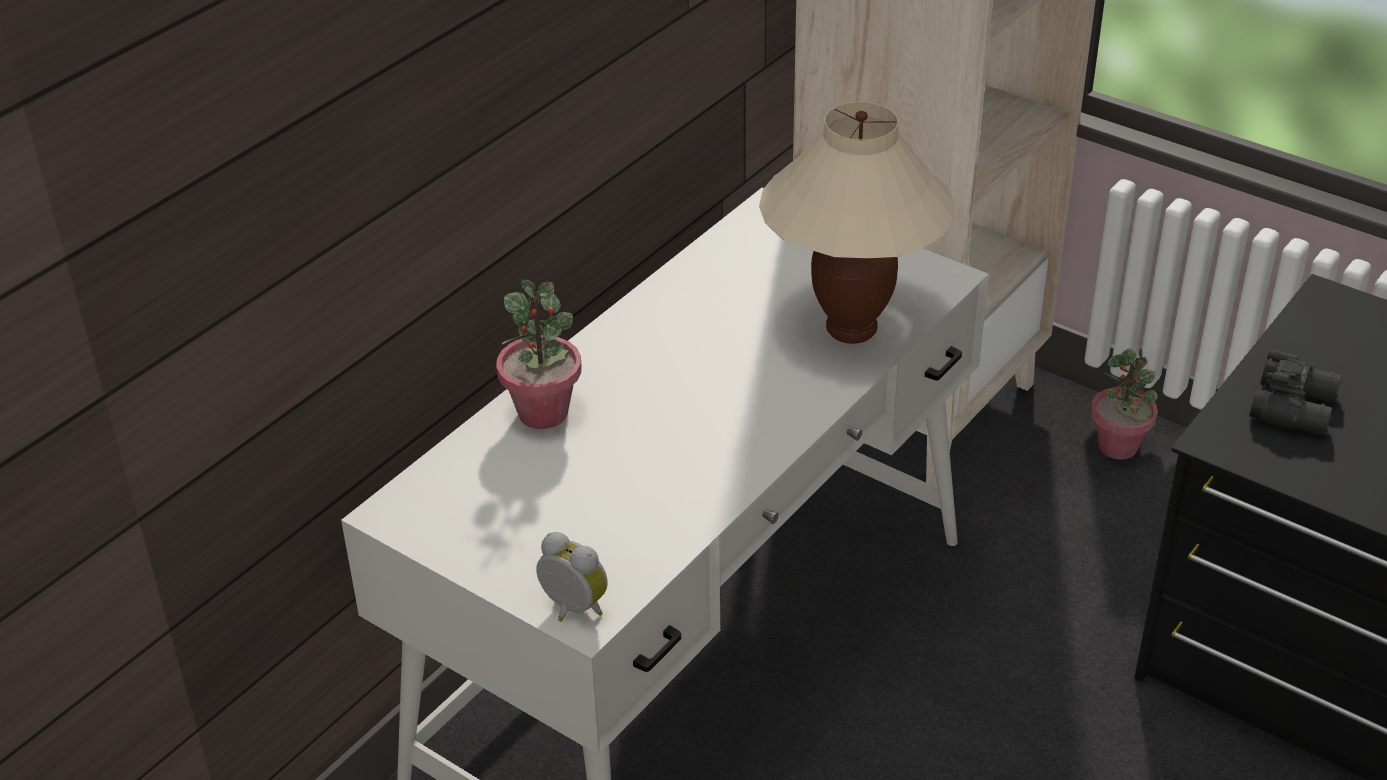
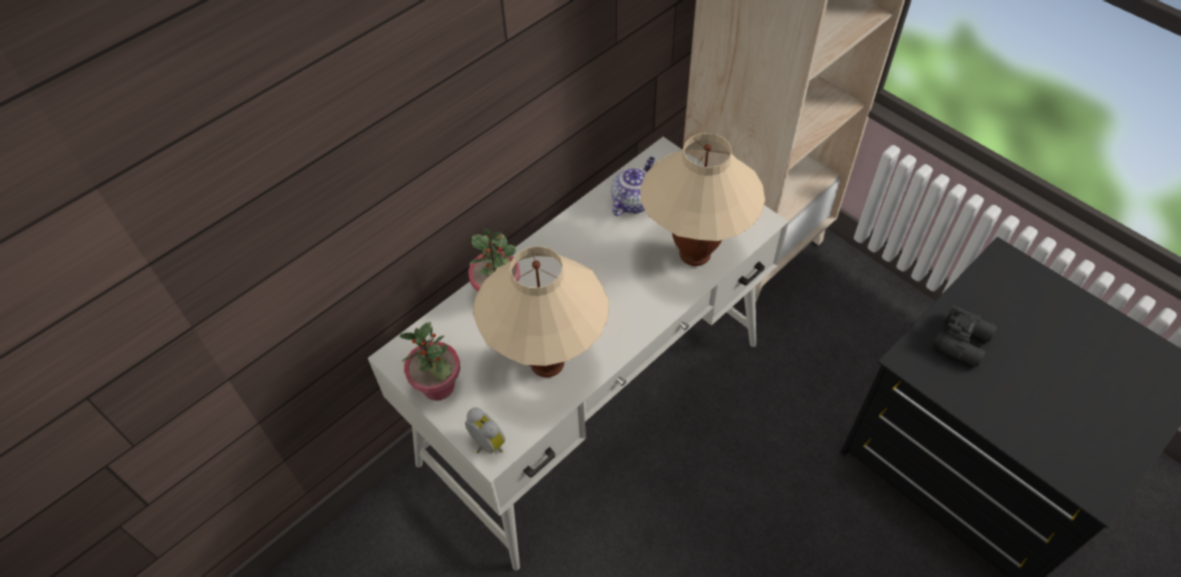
camera: 10 degrees right, 15 degrees up
potted plant [1091,348,1158,459] -> potted plant moved to [400,322,460,401]
none -> beige table lamp [473,246,609,377]
none -> teapot [611,157,655,216]

